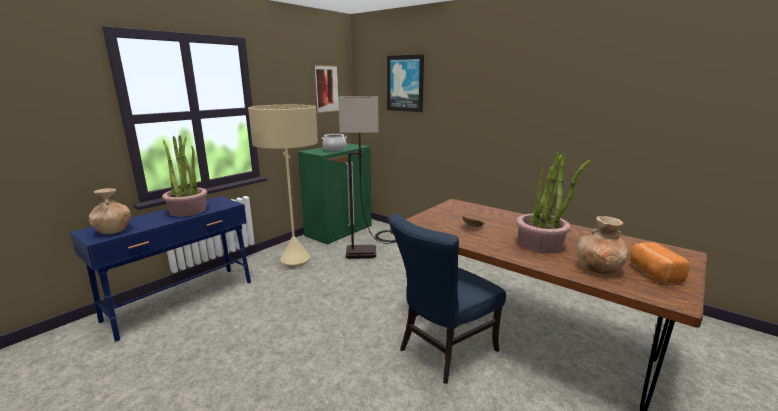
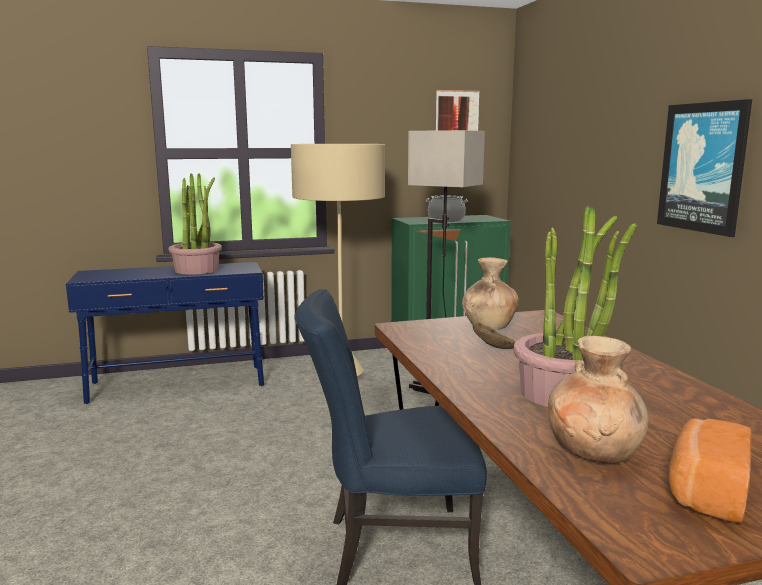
camera: 35 degrees right, 5 degrees down
brown vase [88,188,131,234] -> brown vase moved to [462,257,519,330]
picture [387,54,424,112] -> picture moved to [657,99,752,237]

